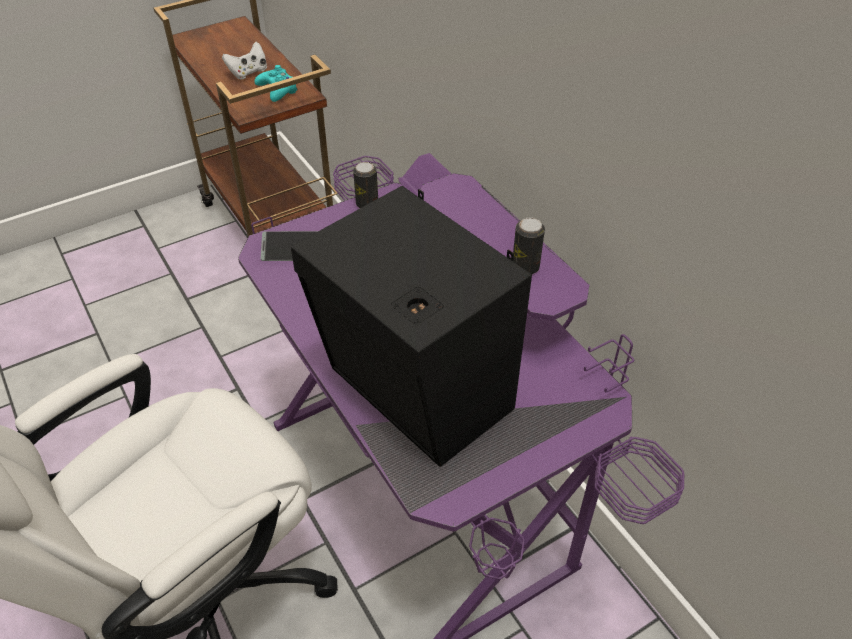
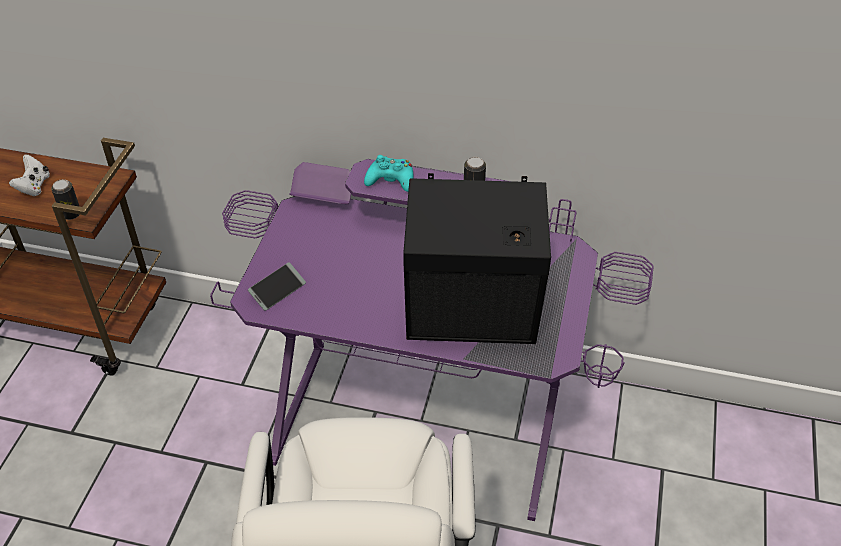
camera: 45 degrees left, 0 degrees up
turquoise game controller [255,65,298,102] -> turquoise game controller moved to [364,155,413,192]
can [353,162,378,208] -> can moved to [51,179,80,220]

